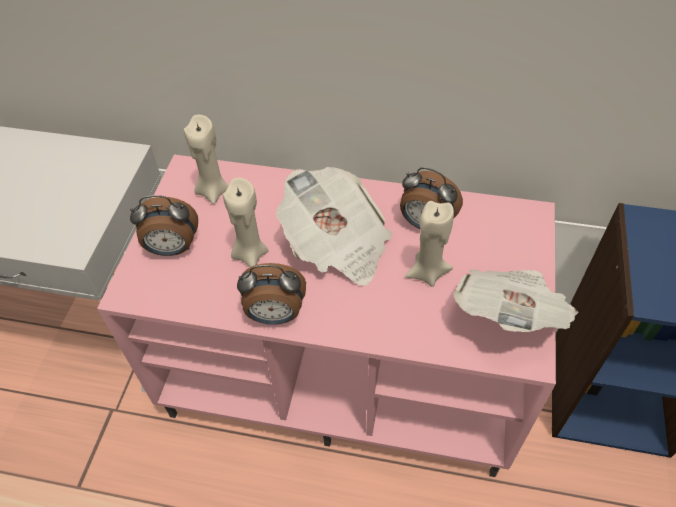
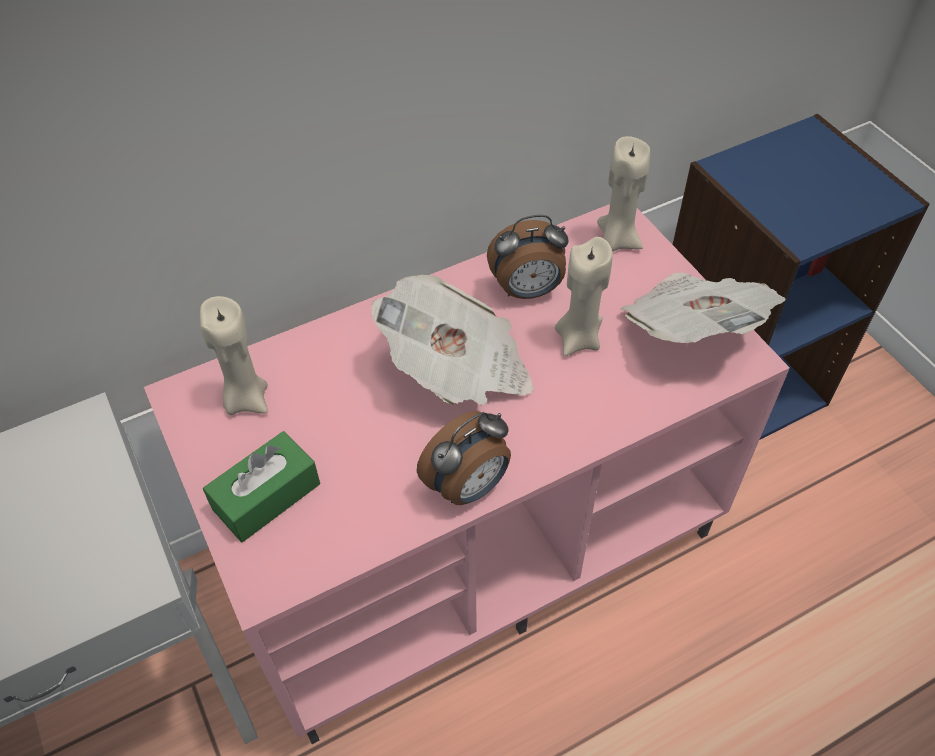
camera: 40 degrees left, 0 degrees up
alarm clock [130,195,198,256] -> green tissue box [203,431,320,542]
beige candle [223,178,269,267] -> beige candle moved to [597,136,650,252]

